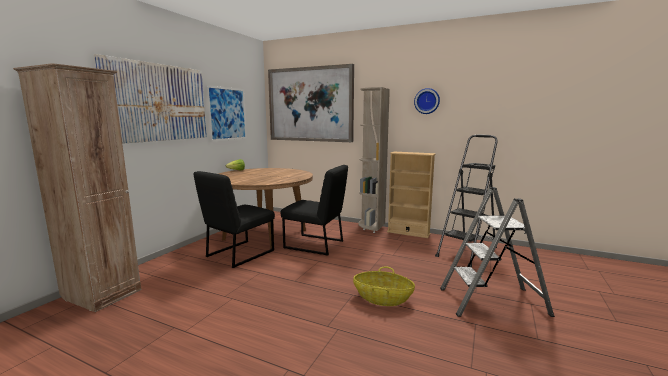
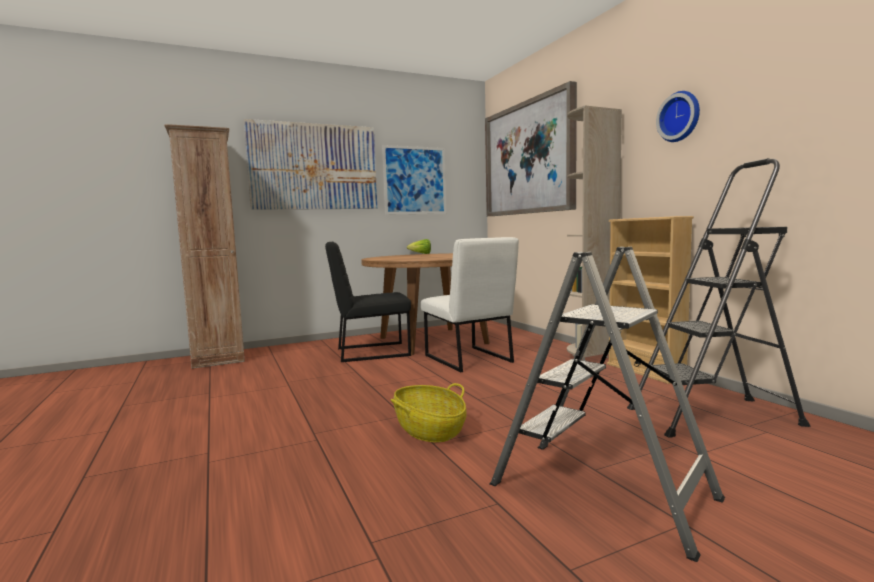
camera: 40 degrees right, 5 degrees down
black chair [281,165,348,256] -> white chair [421,237,519,372]

